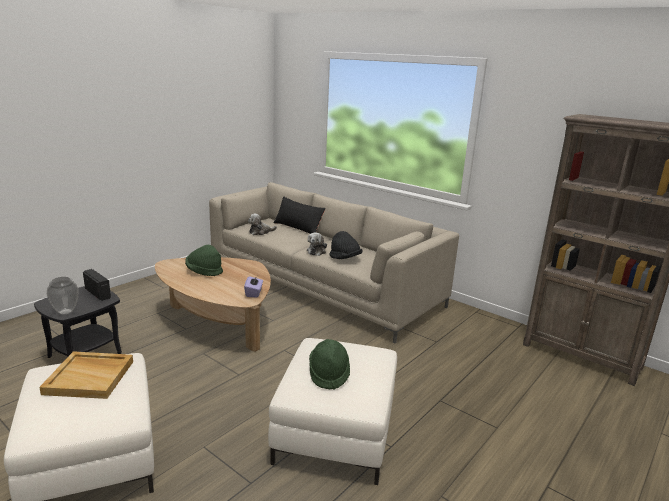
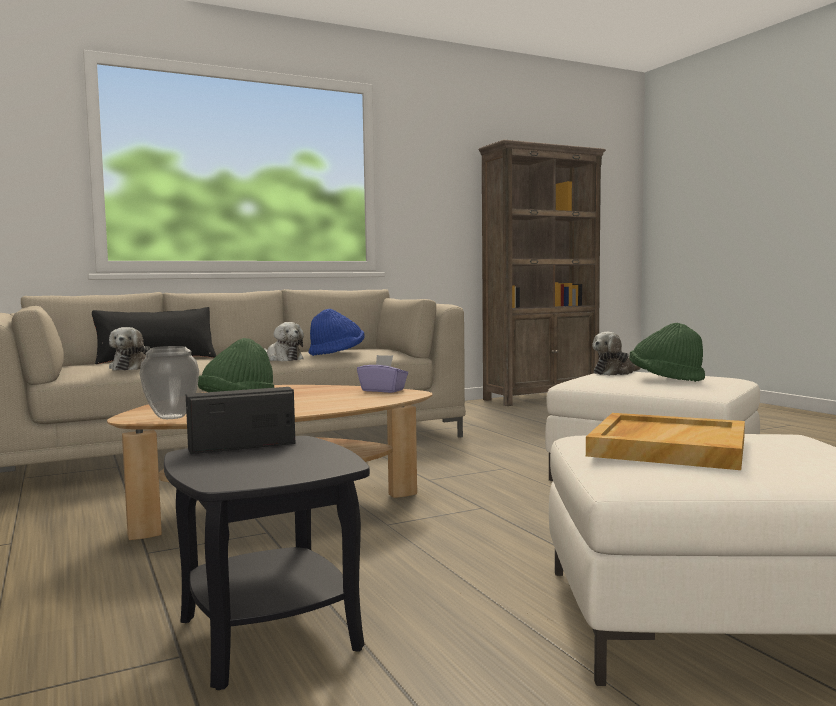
camera: 65 degrees left, 15 degrees down
vase [47,277,79,314] -> vase moved to [139,346,199,419]
black hat [329,231,362,259] -> blue hat [308,309,364,356]
none -> plush toy [592,332,641,376]

